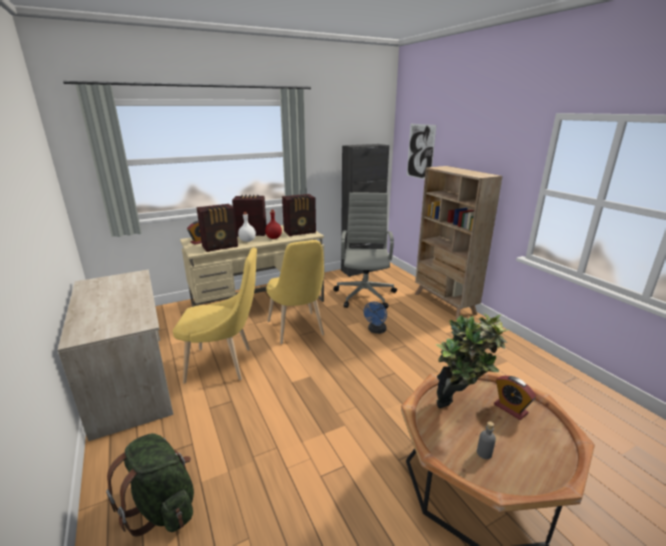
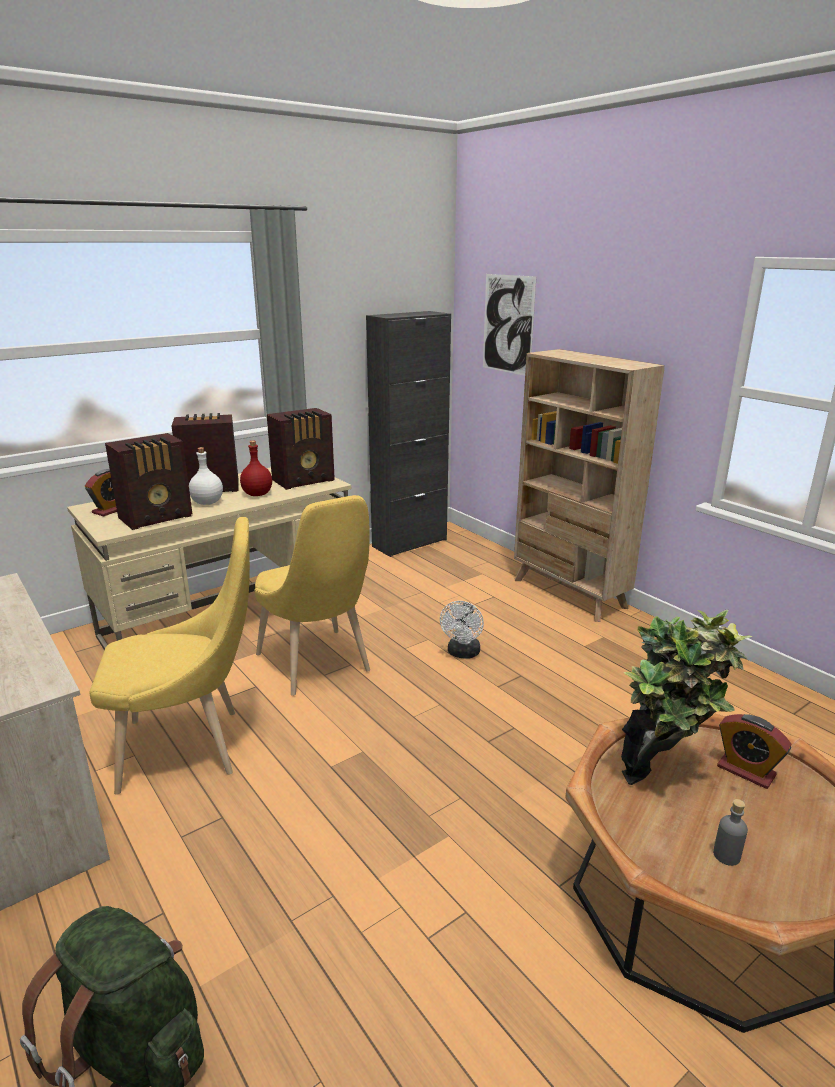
camera: 10 degrees left, 0 degrees up
grey office chair [333,193,397,309] -> none
blue fan [364,302,387,334] -> white fan [440,601,484,658]

